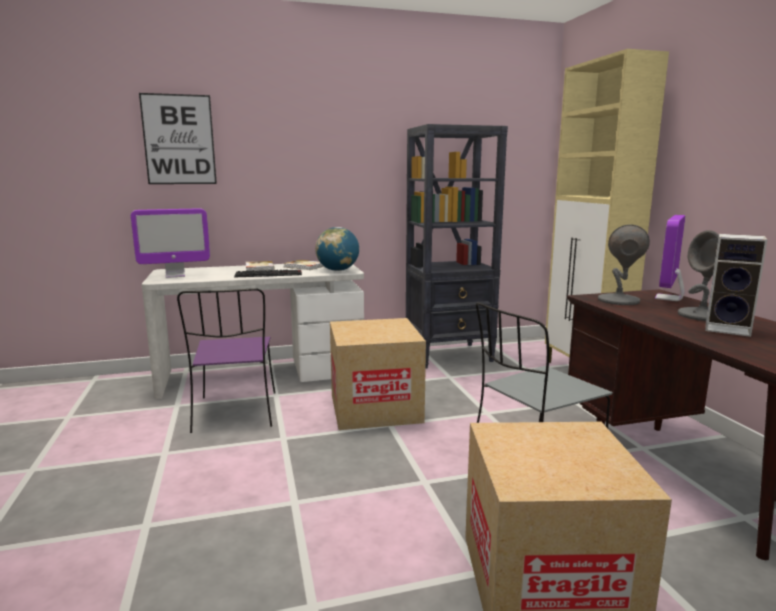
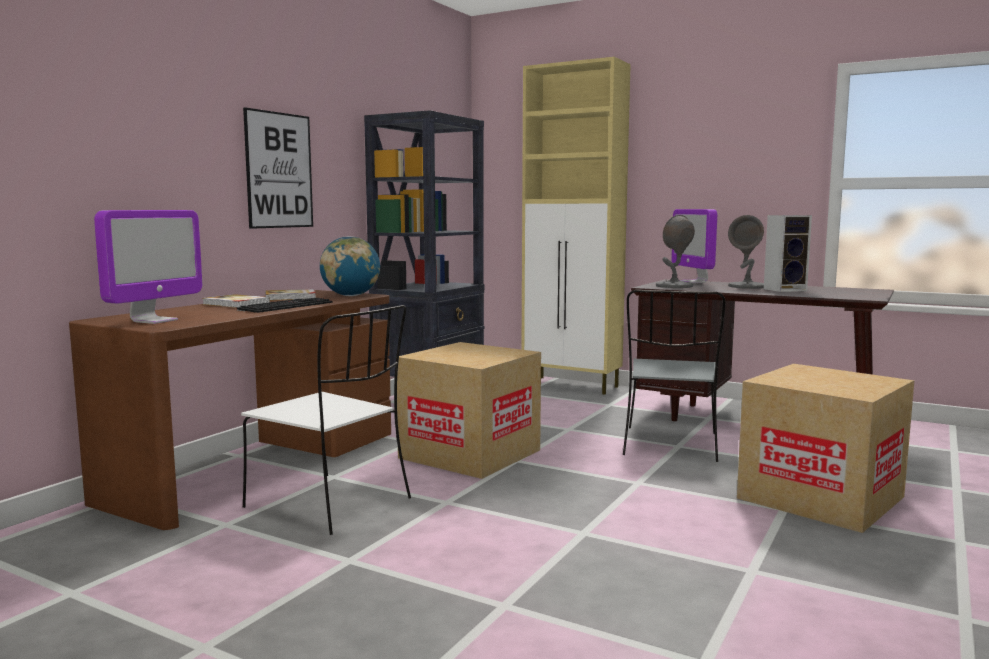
camera: 45 degrees left, 5 degrees down
picture [139,93,217,184] -> picture moved to [243,108,313,229]
white desk [142,264,364,399] -> brown desk [69,290,391,530]
purple chair [177,288,275,433] -> white chair [241,305,411,535]

